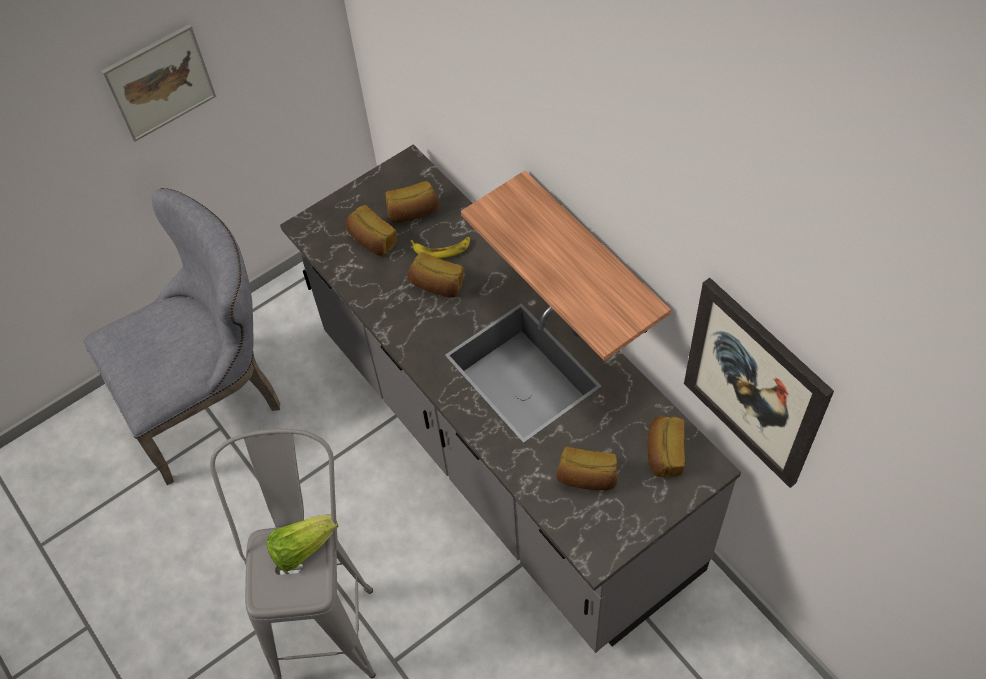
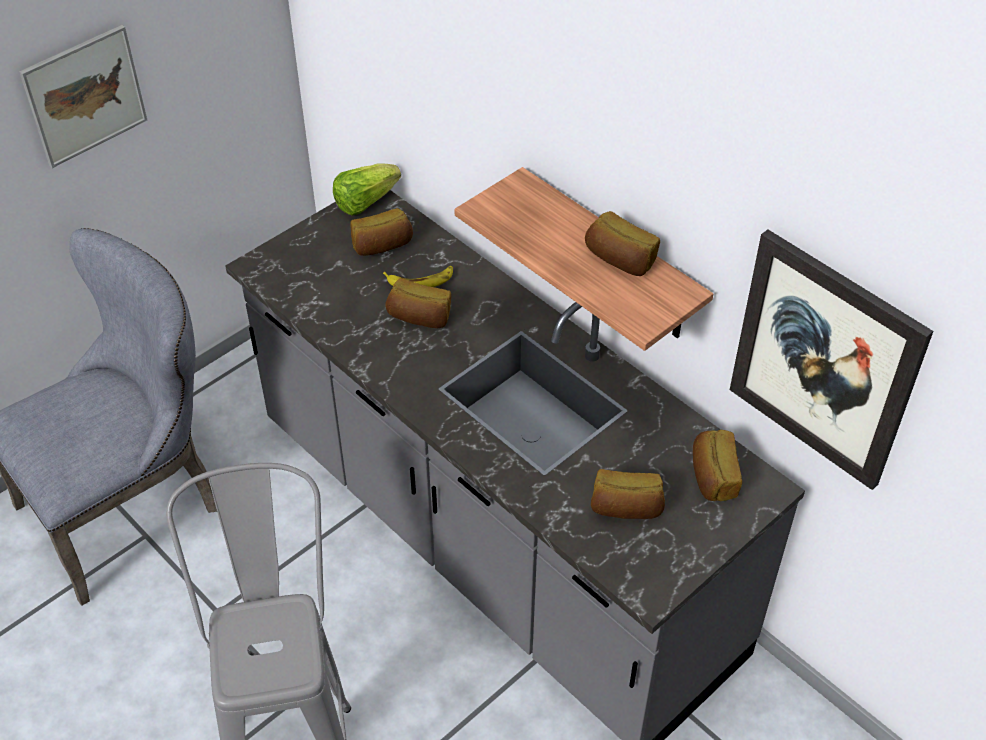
camera: 10 degrees left, 10 degrees down
lettuce [267,514,339,572] -> lettuce moved to [333,163,401,216]
bread [345,205,397,256] -> bread moved to [585,211,660,276]

